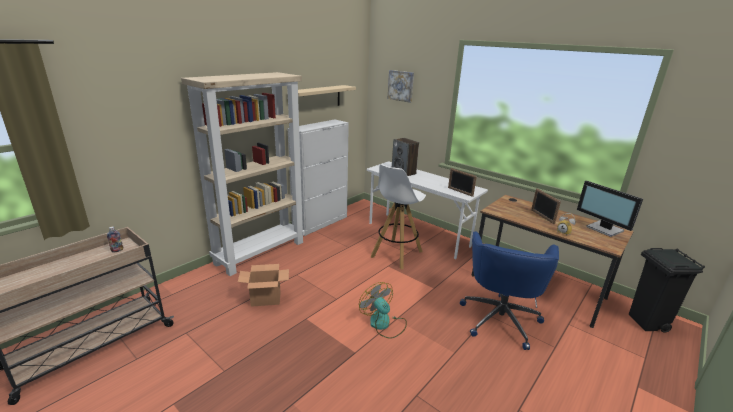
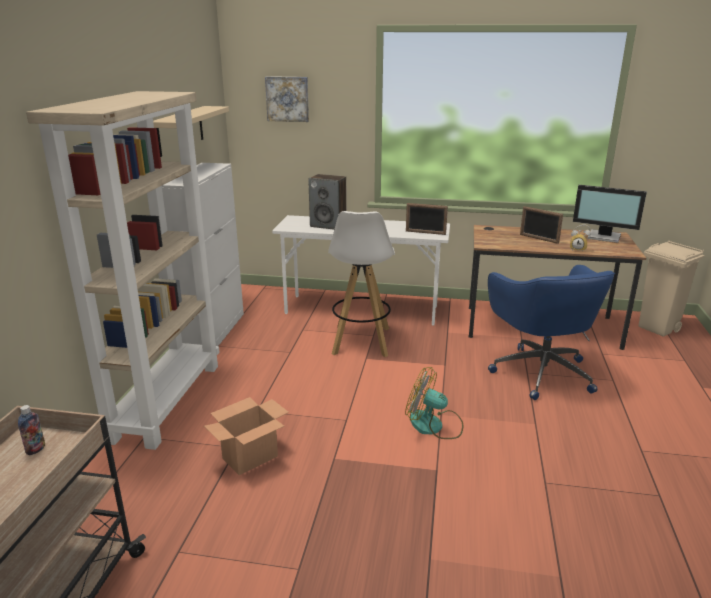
camera: 30 degrees left, 0 degrees up
black trash can [629,248,705,333] -> beige trash can [639,240,704,337]

